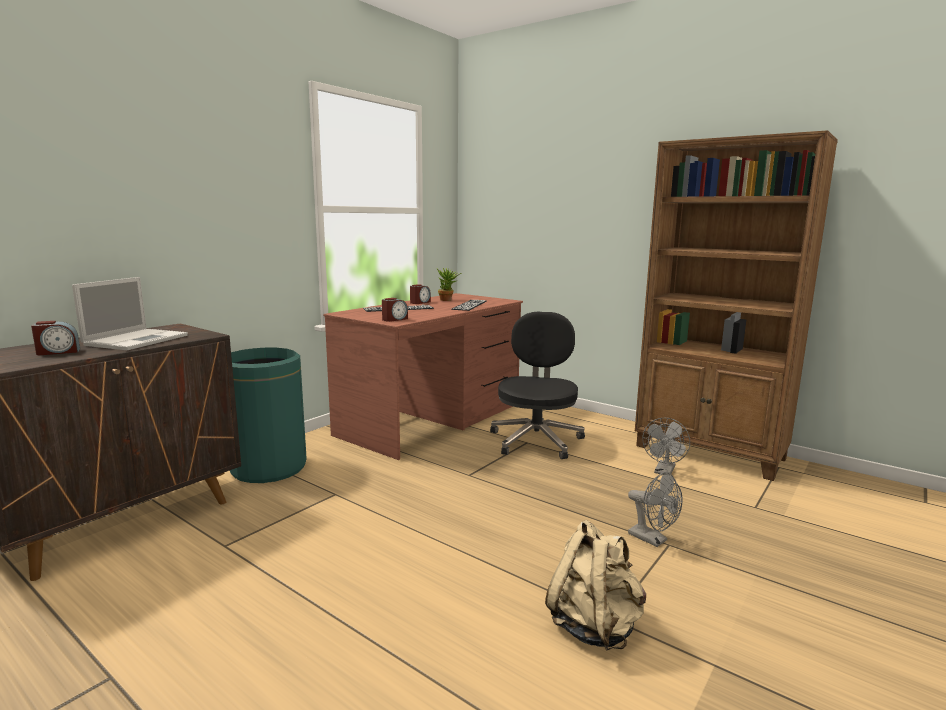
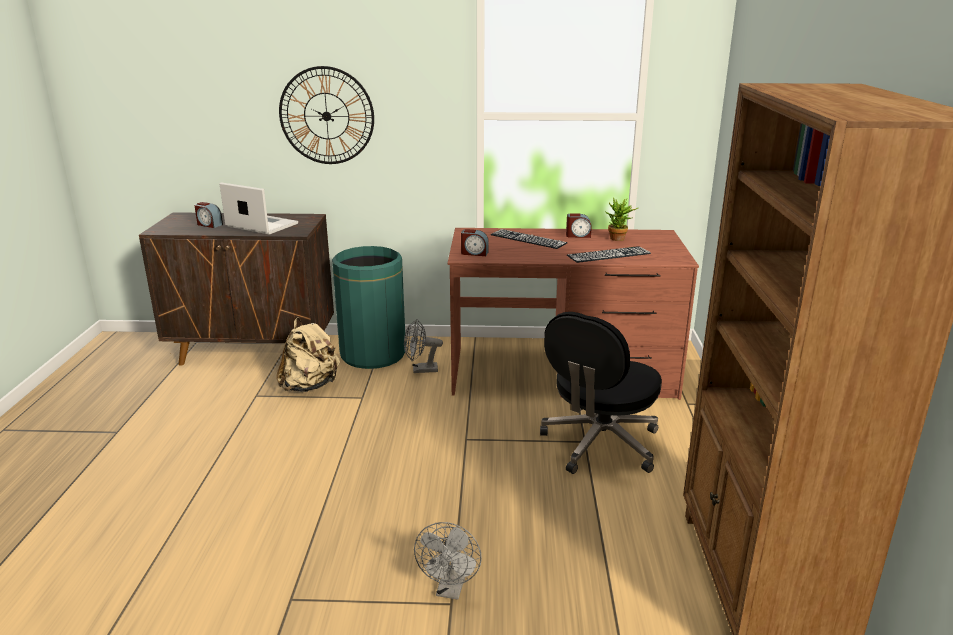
camera: 55 degrees right, 10 degrees up
laptop [72,277,188,350] -> laptop turned 135 degrees counterclockwise [220,182,298,235]
black office chair [490,312,585,459] -> black office chair turned 150 degrees clockwise [540,312,662,474]
beige backpack [545,520,646,651] -> beige backpack moved to [276,317,340,392]
grey fan [642,418,690,476] -> grey fan moved to [404,319,443,373]
none -> wall clock [279,66,374,164]

